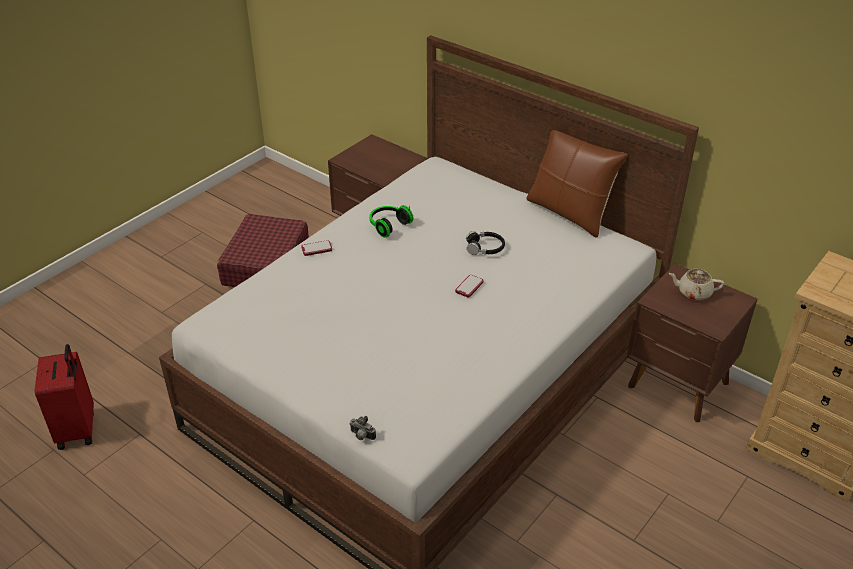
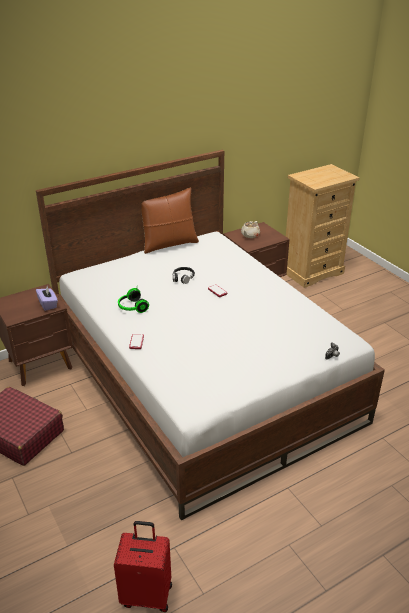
camera: 70 degrees left, 5 degrees down
none -> purple tissue box [36,287,58,311]

